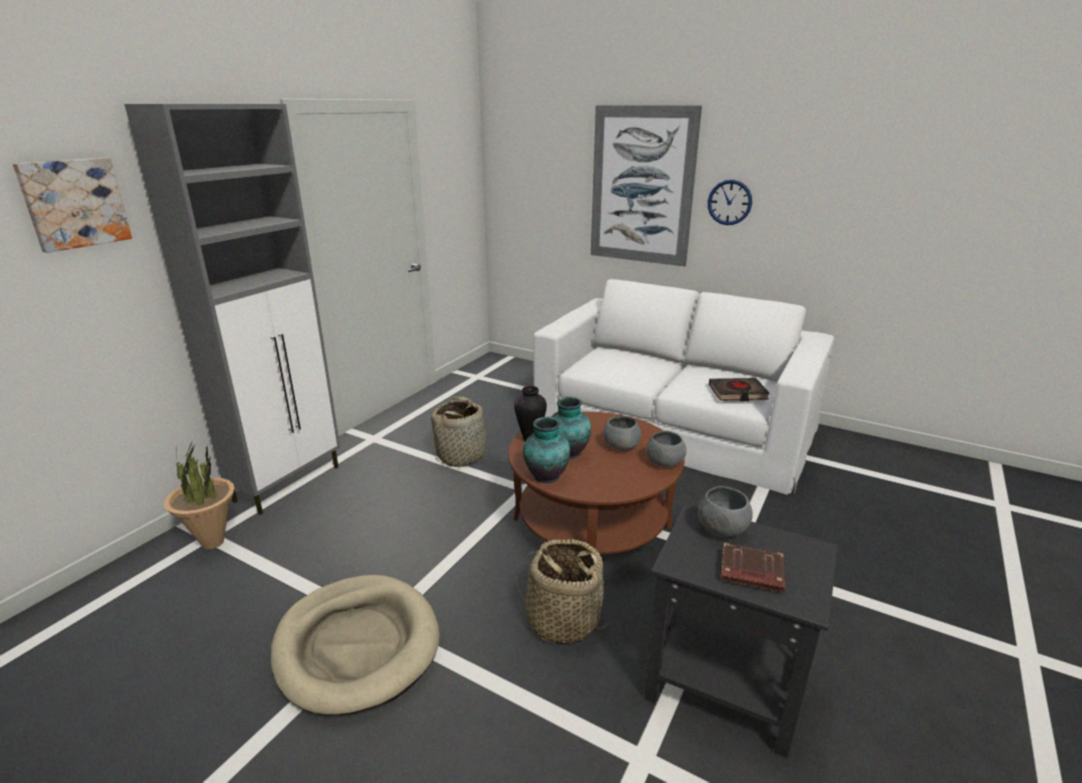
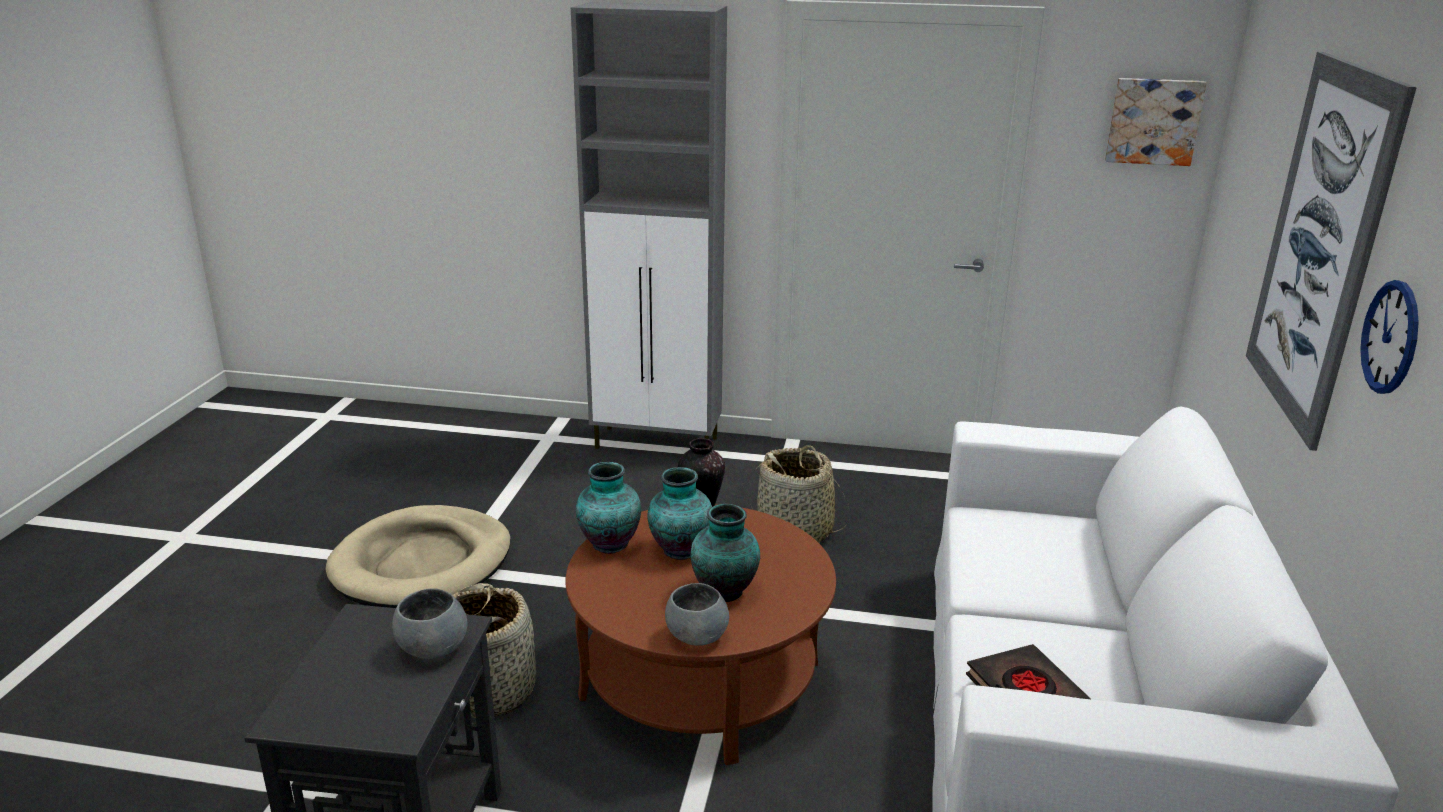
camera: 70 degrees right, 0 degrees up
picture [13,158,132,253] -> picture moved to [1105,78,1207,166]
potted plant [164,440,235,549] -> none
grey bowl [604,416,641,451] -> vase [690,504,760,602]
brown book [721,543,785,592] -> none

